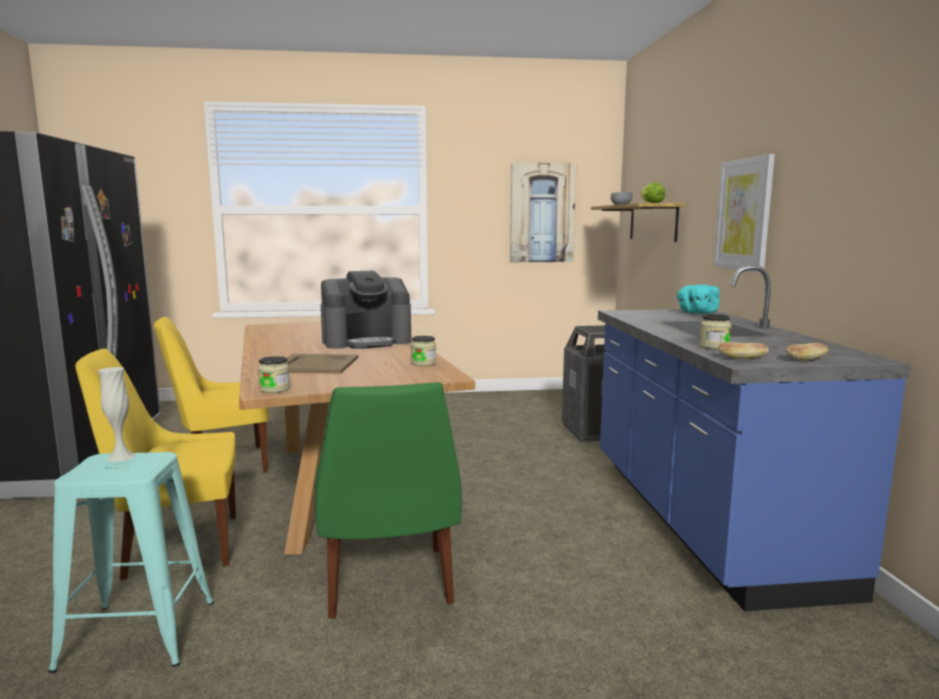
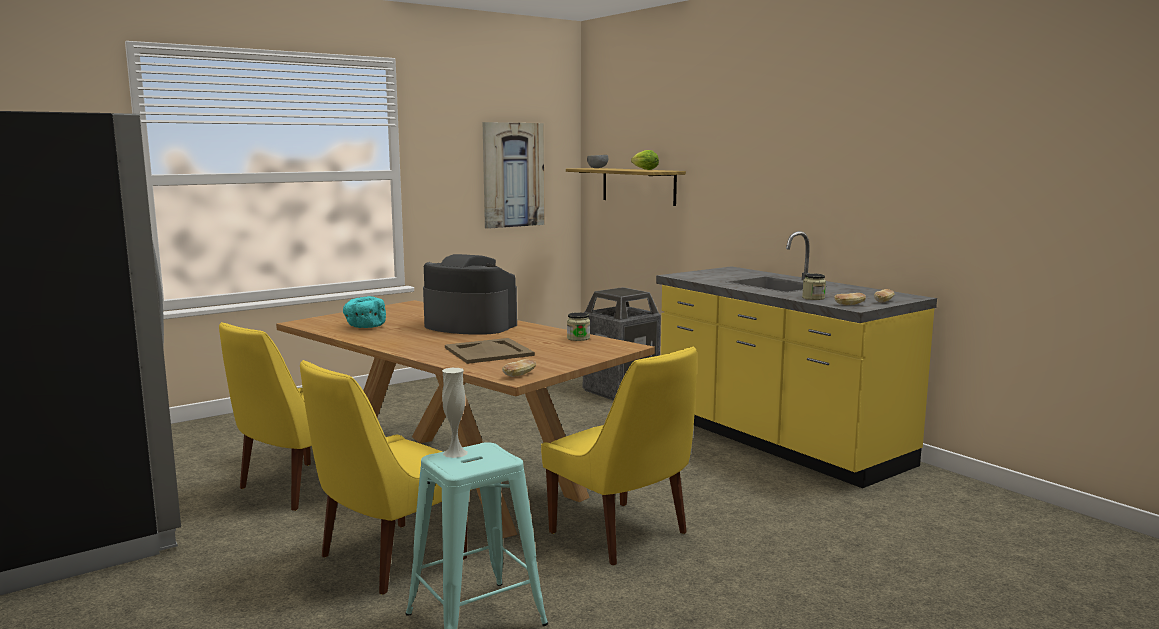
camera: 30 degrees left, 0 degrees up
jar [258,356,290,393] -> bread [502,359,536,377]
green chair [314,382,462,619] -> yellow chair [541,347,697,565]
coffee machine [321,270,411,349] -> coffee machine turned 105 degrees counterclockwise [423,254,517,335]
blue counter [598,265,911,611] -> yellow counter [656,231,937,488]
turquoise bowl [677,285,720,314] -> turquoise bowl moved to [343,296,386,328]
picture [713,154,775,273] -> none

